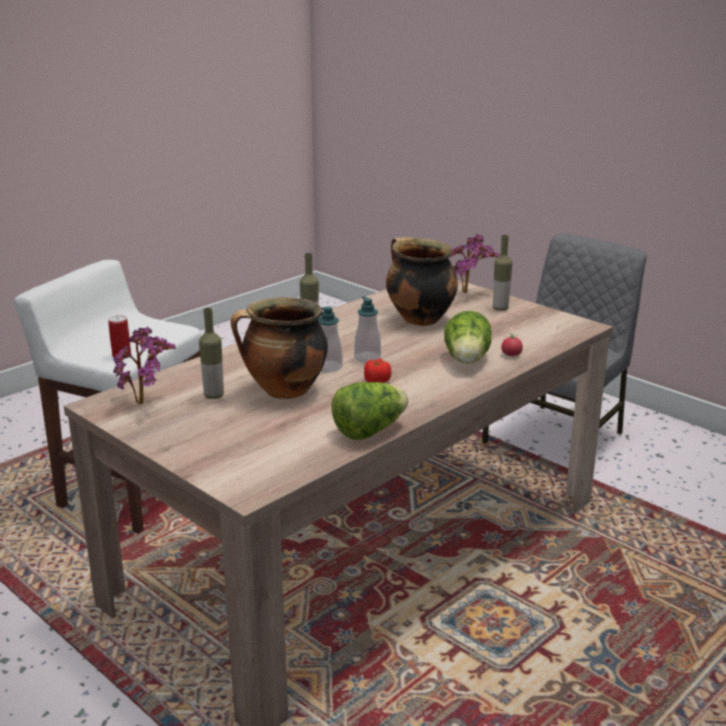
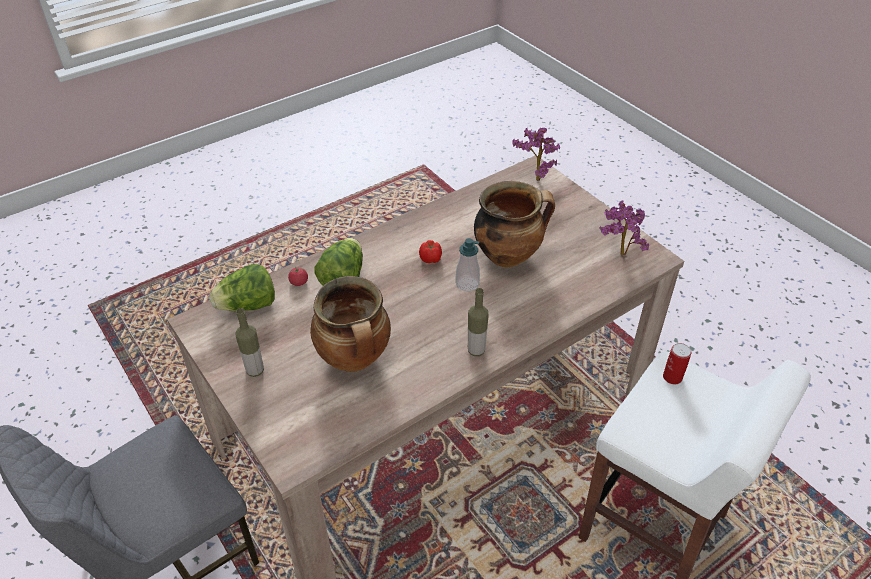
camera: 170 degrees left, 20 degrees up
bottle [199,308,224,399] -> none
lettuce [331,382,408,440] -> lettuce moved to [209,264,275,311]
soap dispenser [354,296,381,363] -> none
potted plant [449,234,499,293] -> potted plant moved to [512,127,560,181]

